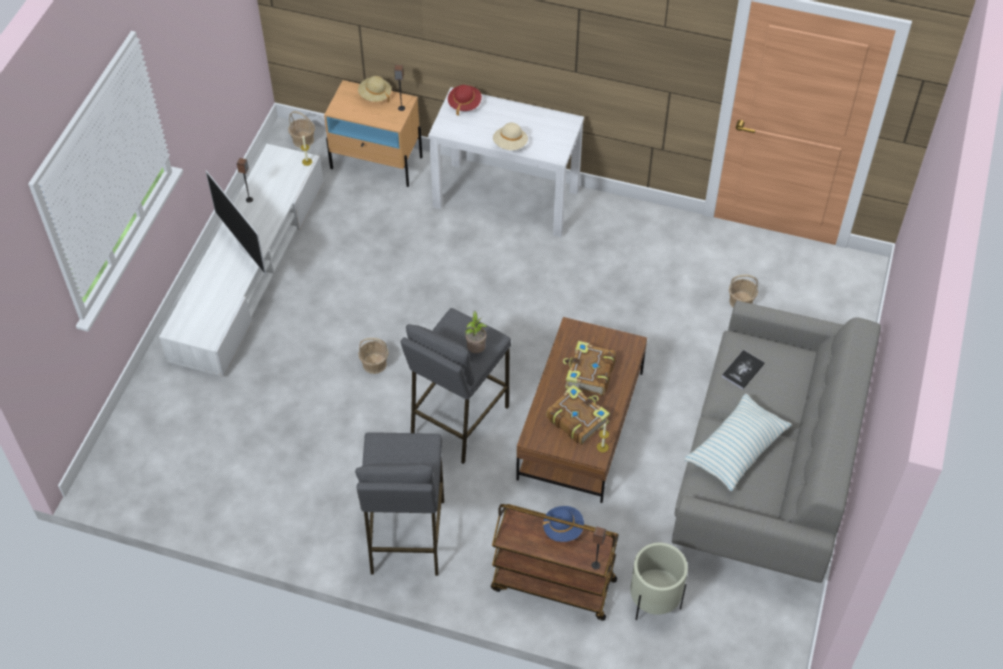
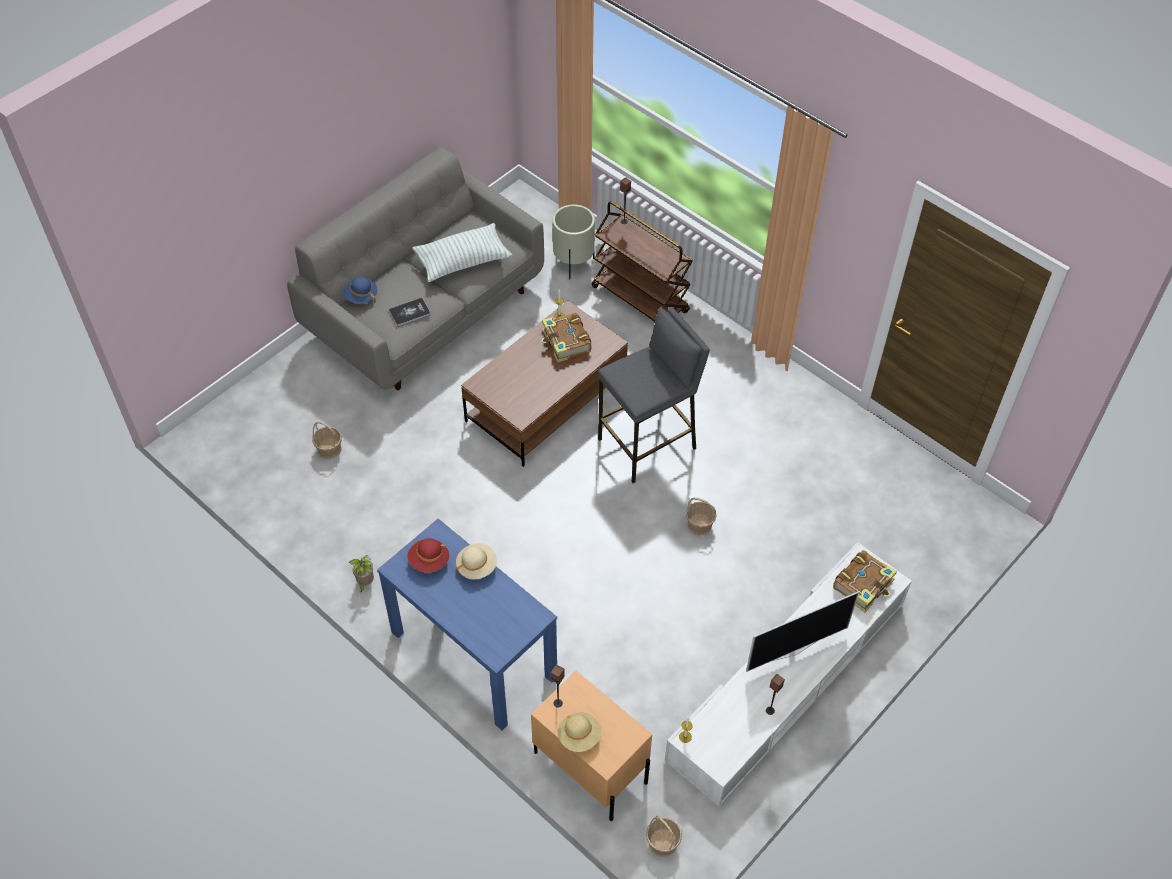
camera: 155 degrees left, 0 degrees up
television [206,170,267,275] -> television turned 75 degrees clockwise [746,591,859,672]
grey stool [355,432,444,576] -> none
white console table [428,87,584,237] -> blue console table [377,519,557,730]
red hat [448,85,482,115] -> red hat moved to [407,538,449,573]
potted plant [465,311,487,353] -> potted plant moved to [349,555,374,593]
blue hat [543,506,584,542] -> blue hat moved to [342,277,377,304]
book [563,341,616,396] -> book moved to [833,550,897,612]

